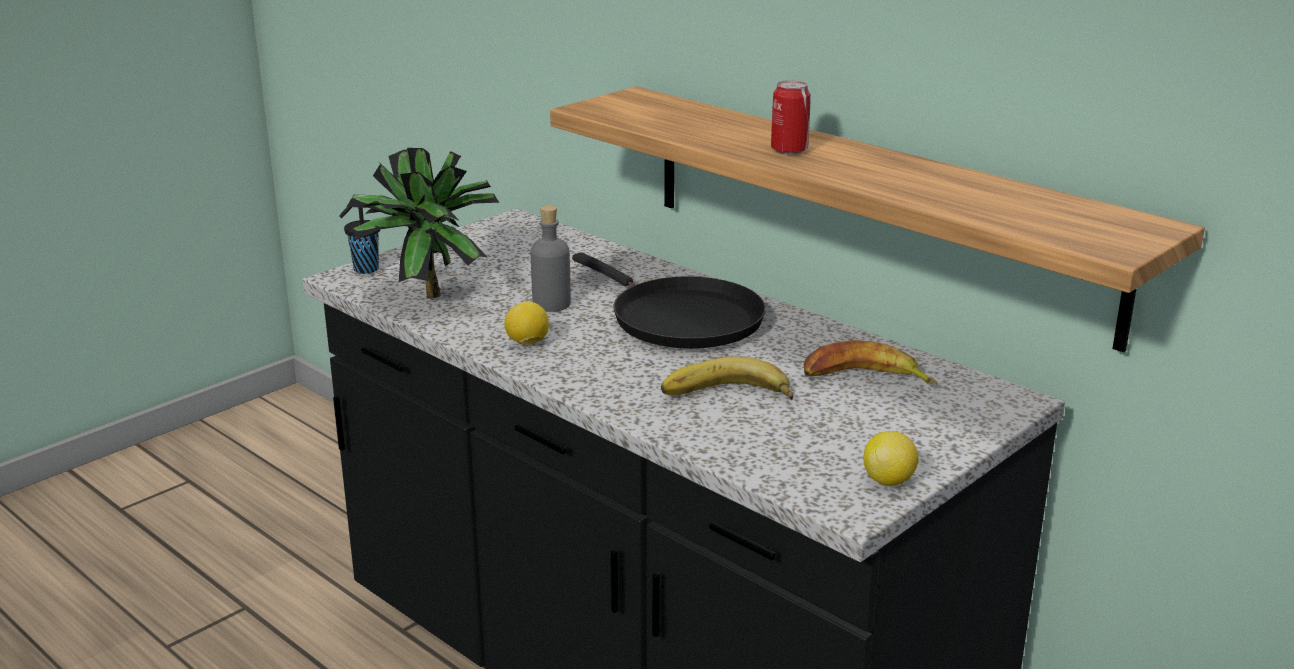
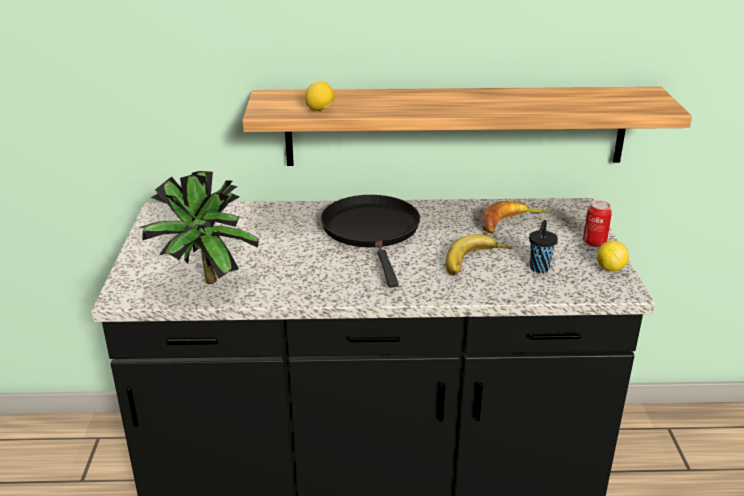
camera: 45 degrees left, 5 degrees up
black cup [339,207,380,274] -> black cup moved to [529,220,558,273]
lemon [504,302,549,344] -> lemon moved to [305,81,335,111]
grey bottle [531,205,571,312] -> none
black frying pan [572,252,766,349] -> black frying pan turned 105 degrees counterclockwise [321,195,420,288]
can [771,80,811,155] -> can moved to [583,200,612,247]

